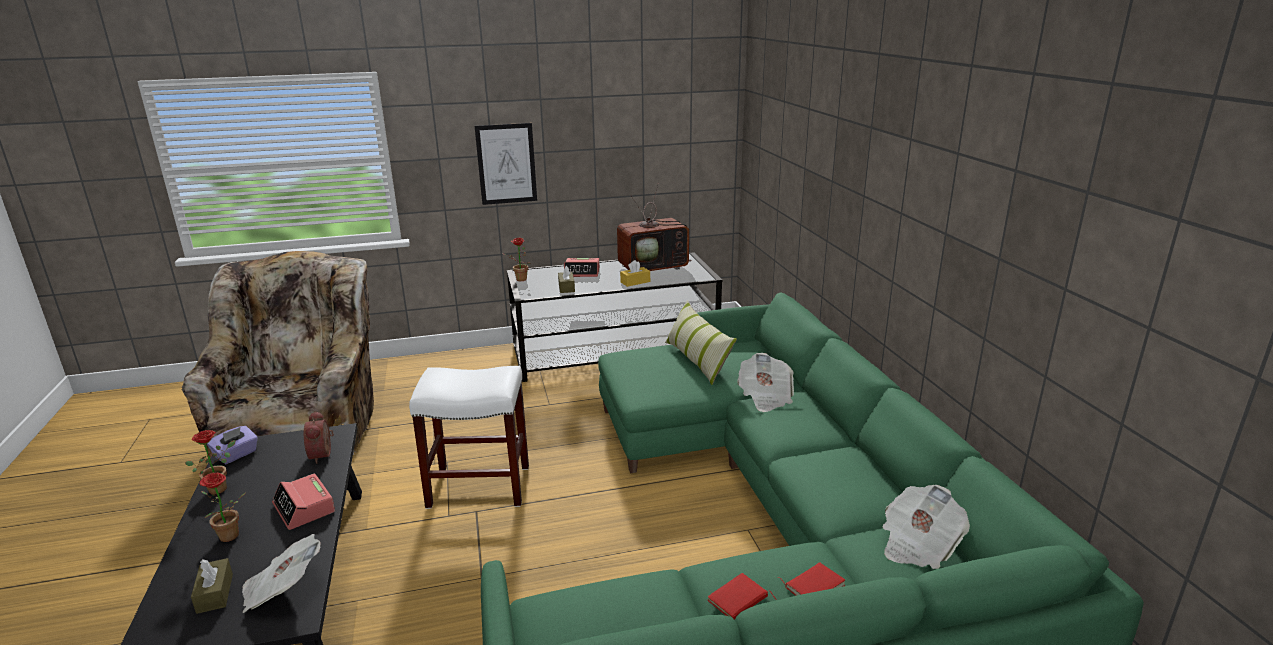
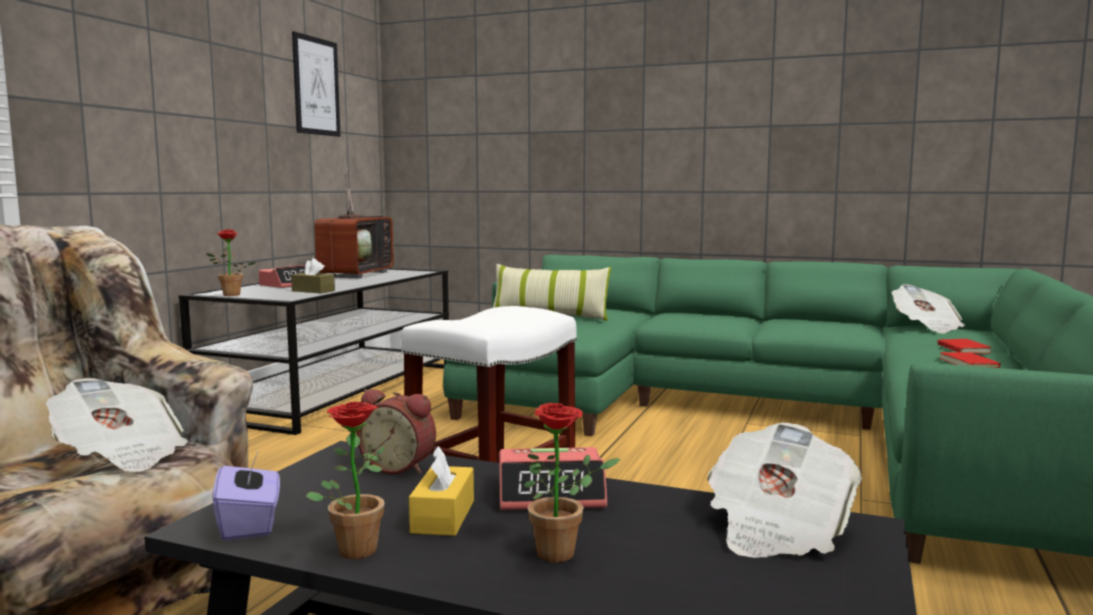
camera: 55 degrees left, 15 degrees down
brown tissue box [191,558,233,614] -> none
picture [475,123,537,205] -> picture moved to [292,31,341,137]
yellow tissue box [620,260,650,287] -> yellow tissue box moved to [409,446,474,536]
newspaper [737,353,794,412] -> newspaper moved to [46,378,188,472]

